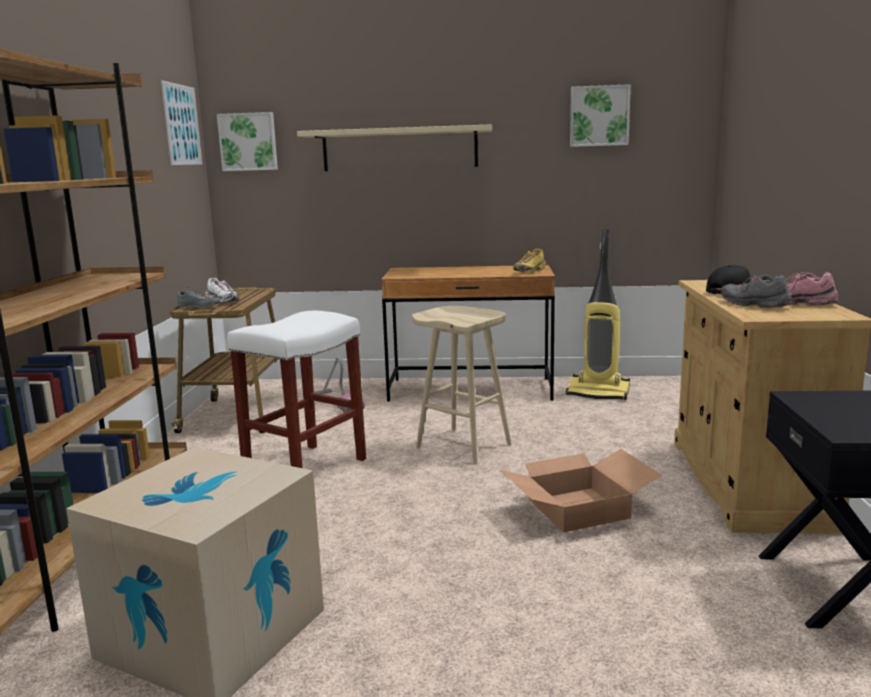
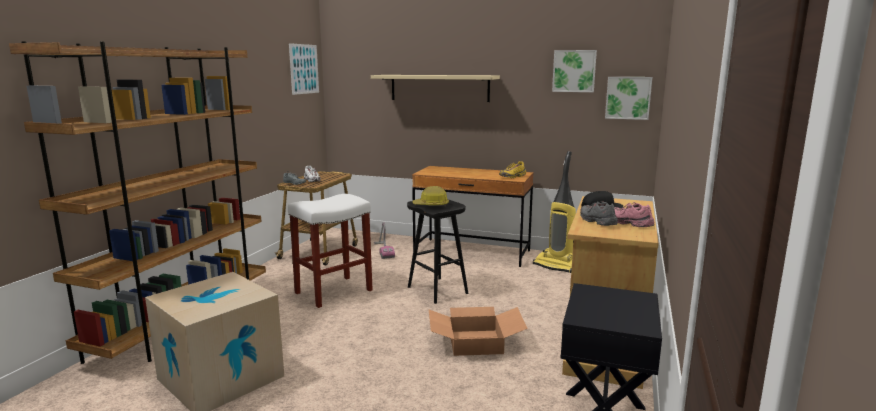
camera: 15 degrees right, 0 degrees up
picture [217,112,278,171] -> picture moved to [605,77,652,120]
beige stool [412,306,511,464] -> black stool [407,200,468,304]
none -> hard hat [413,186,449,206]

